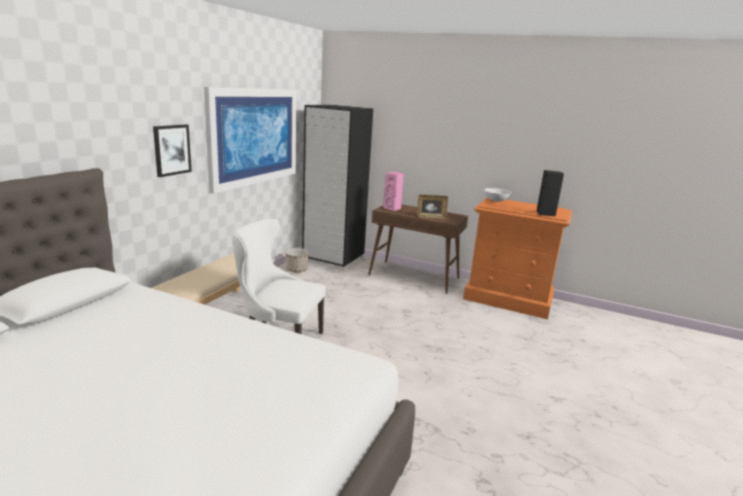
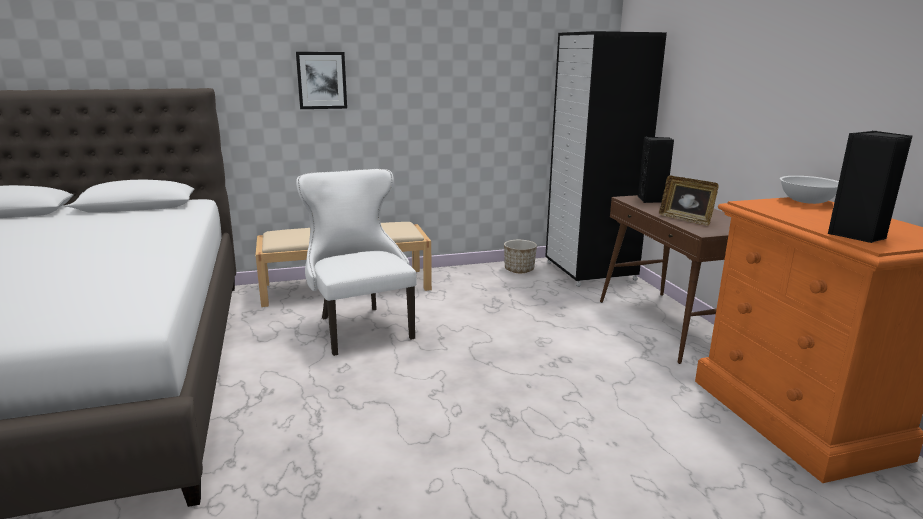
camera: 50 degrees right, 0 degrees up
picture [204,87,296,194] -> none
pink speaker [383,172,404,211] -> black speaker [638,137,674,203]

